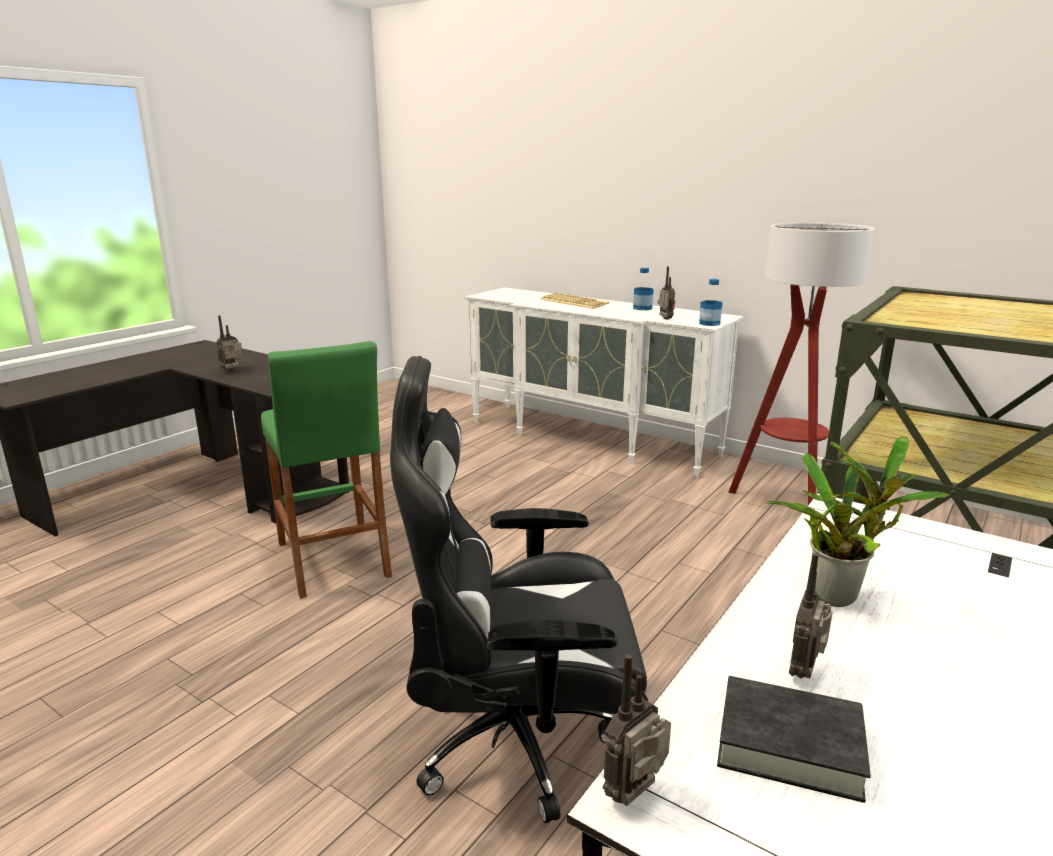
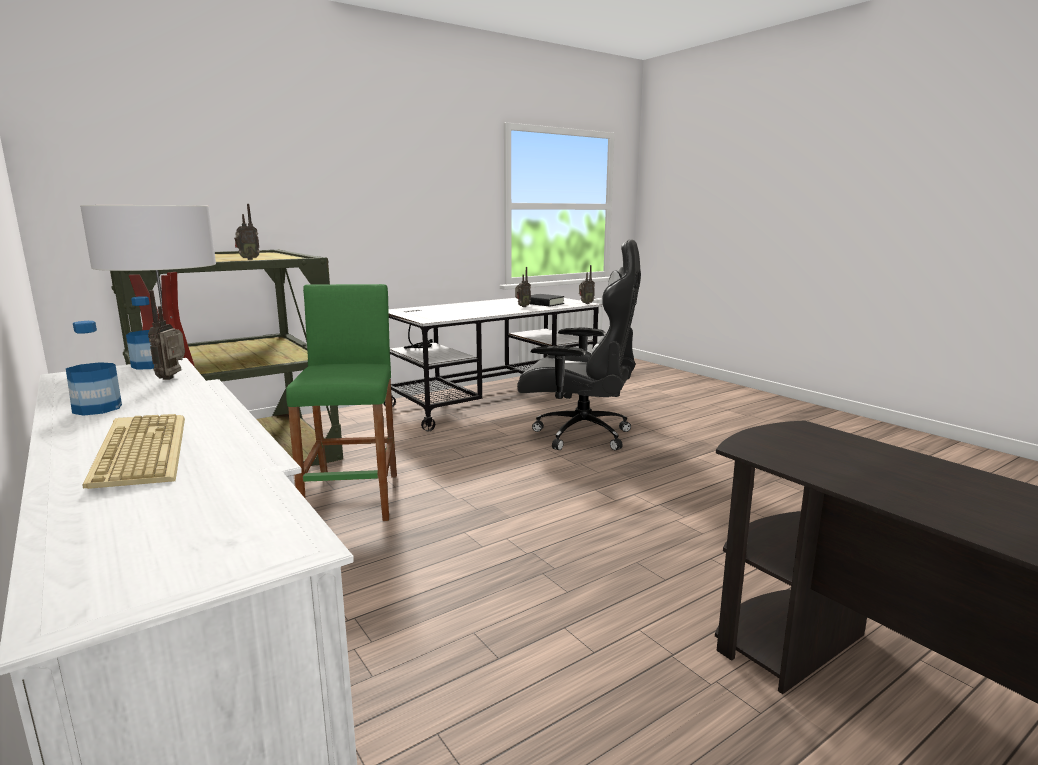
camera: 160 degrees left, 5 degrees down
radio [216,315,243,371] -> radio moved to [234,204,260,260]
green stool [261,341,392,599] -> green stool moved to [286,284,397,521]
potted plant [765,436,951,607] -> none

